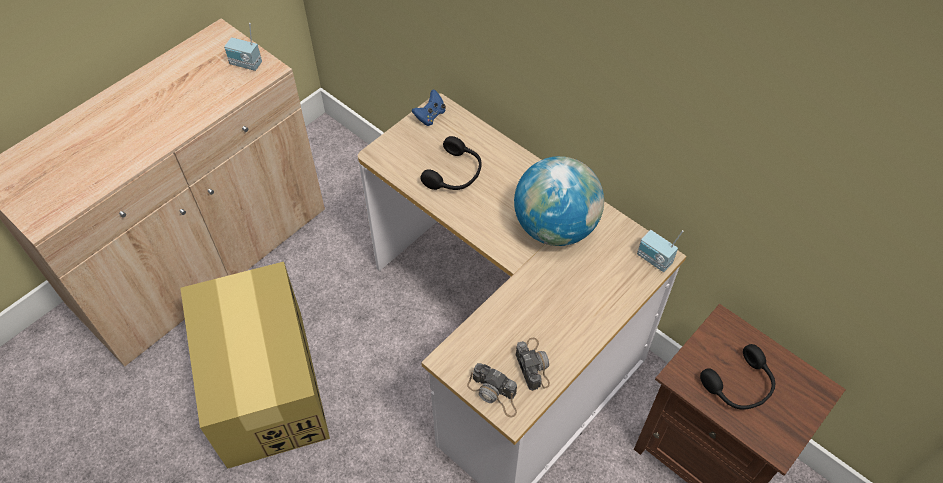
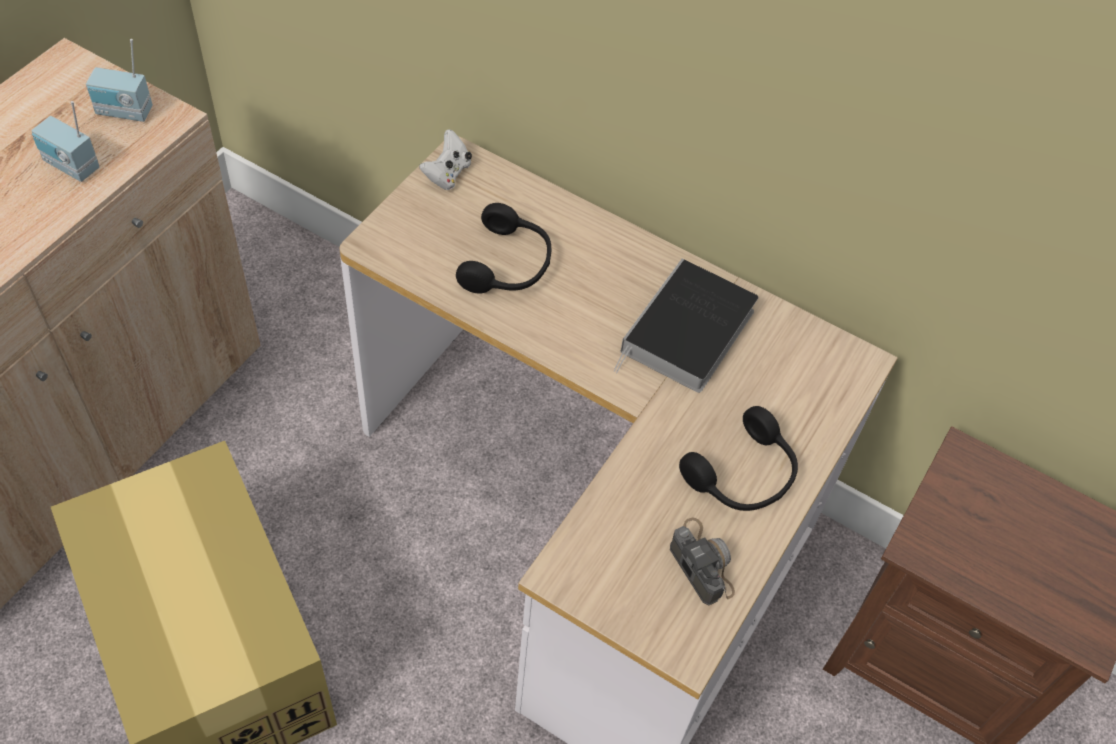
camera: 15 degrees left, 0 degrees up
blue game controller [412,89,446,126] -> white game controller [419,129,472,190]
camera [467,363,517,418] -> none
globe [514,156,604,246] -> book [614,259,758,393]
radio [637,230,684,272] -> radio moved to [31,101,100,182]
black headphones [700,344,775,410] -> black headphones moved to [679,406,798,511]

